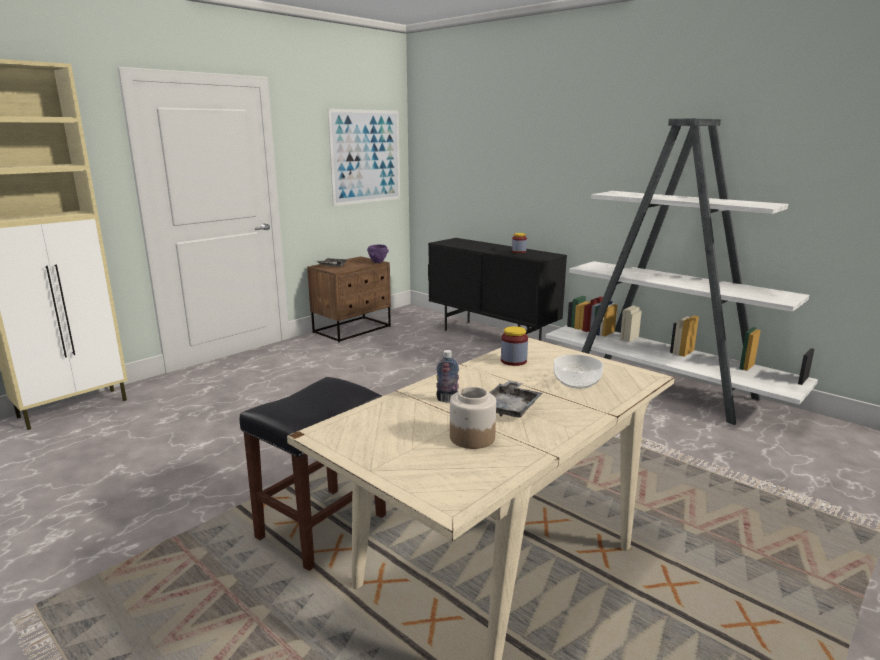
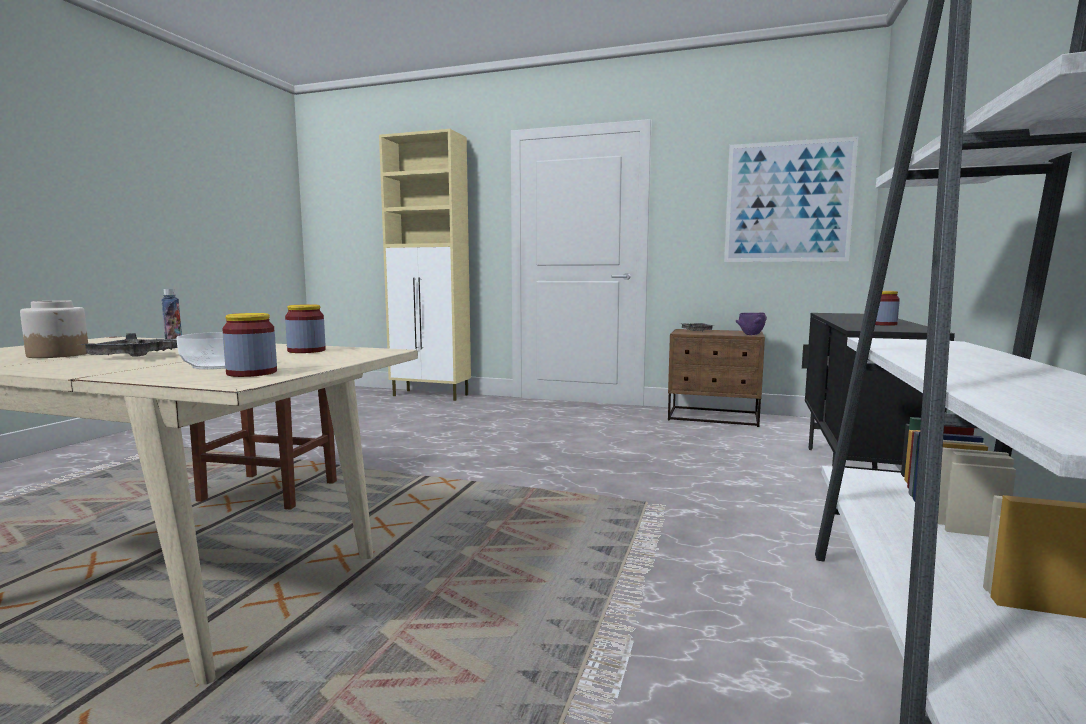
camera: 65 degrees right, 10 degrees down
none -> jar [222,313,277,377]

